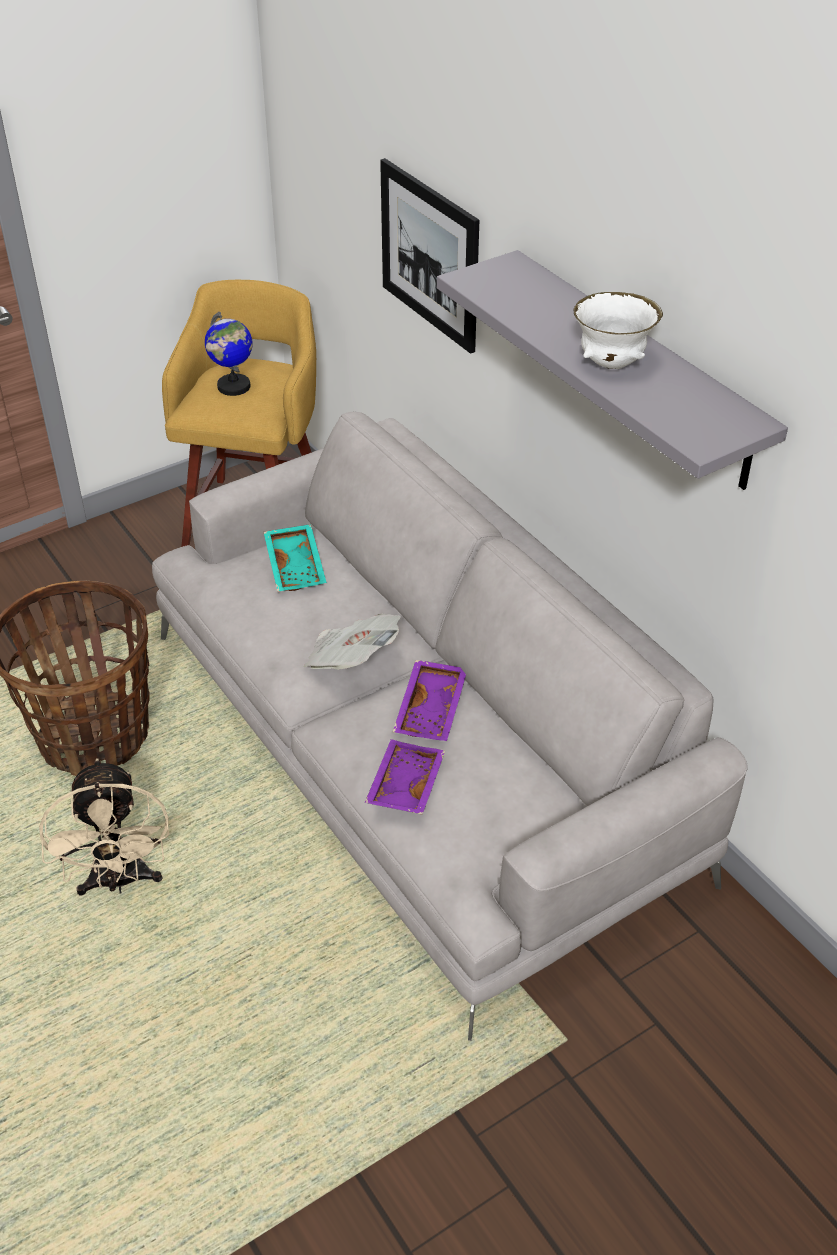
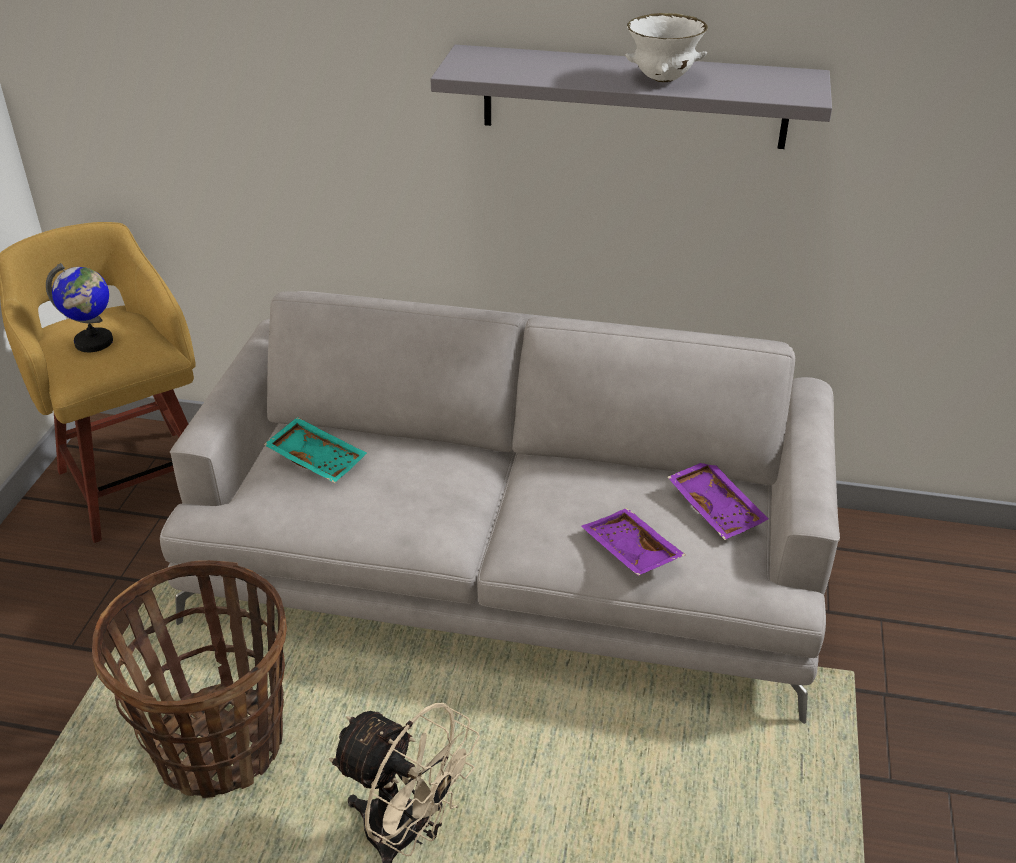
camera: 45 degrees left, 5 degrees down
newspaper [304,614,401,670] -> none
picture [380,158,479,354] -> none
purple tray [393,660,466,741] -> purple tray moved to [667,463,768,540]

